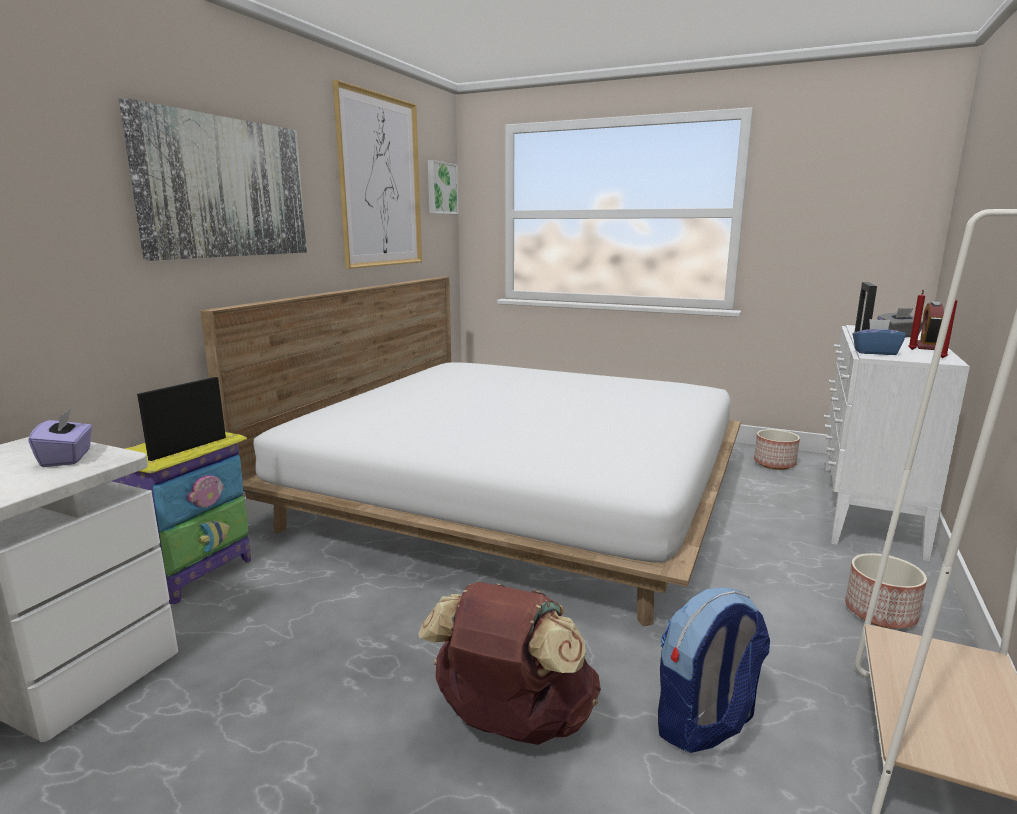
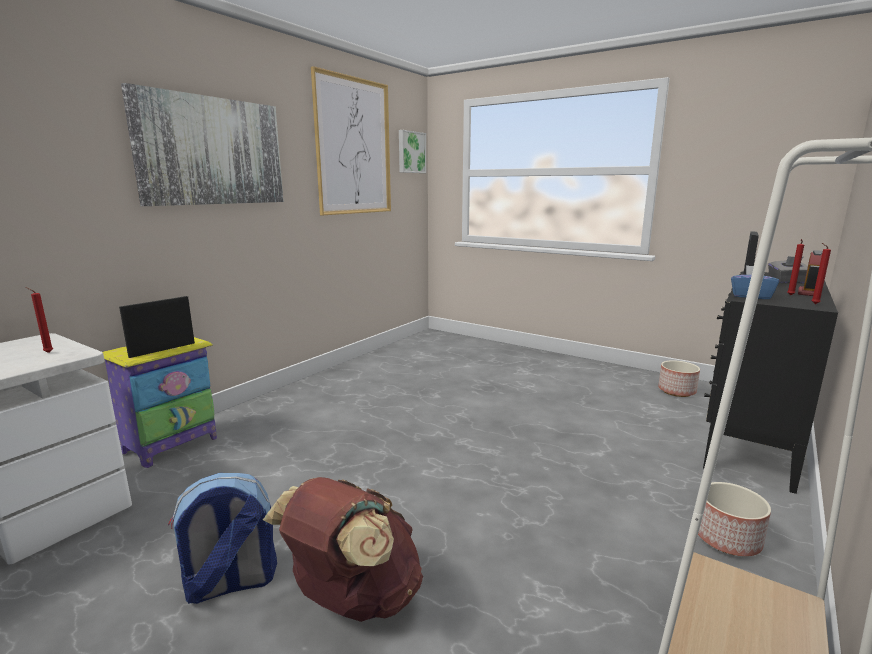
camera: 10 degrees right, 0 degrees up
purple tissue box [28,409,92,467] -> red candle [25,287,53,353]
white bed [200,277,741,626] -> none
backpack [658,587,770,753] -> backpack moved to [168,473,277,604]
white dresser [824,325,970,561] -> black dresser [703,271,838,494]

